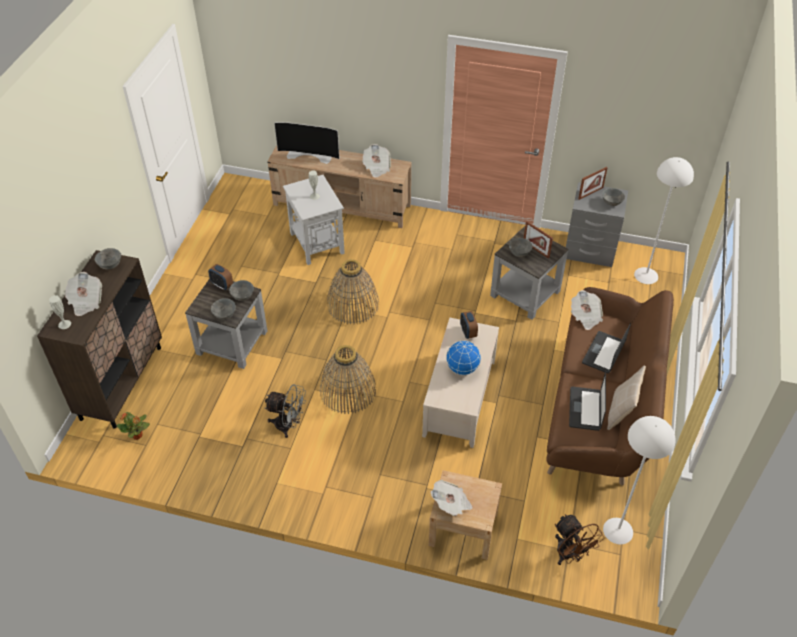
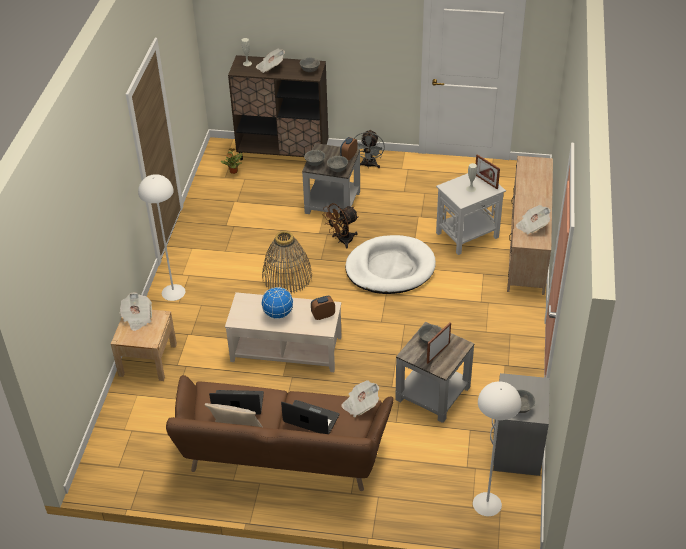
camera: 85 degrees right, 5 degrees down
grey fan [265,384,306,438] -> grey fan moved to [354,129,385,168]
television [274,122,340,164] -> none
basket [327,259,379,324] -> white dog bed [345,235,436,294]
brown fan [555,514,604,565] -> brown fan moved to [322,203,359,248]
picture frame [578,167,608,200] -> picture frame moved to [476,154,500,189]
white floor lamp [603,416,676,544] -> white floor lamp moved to [138,174,186,301]

